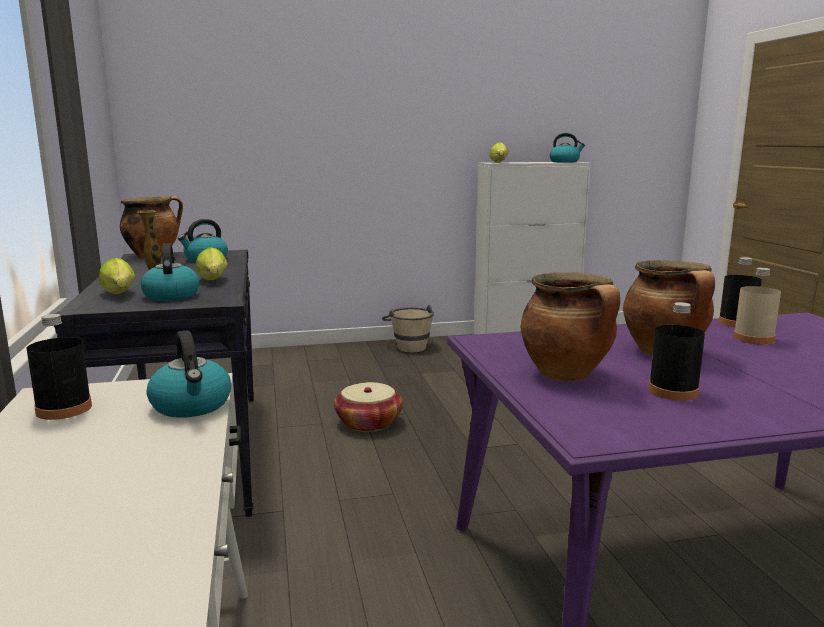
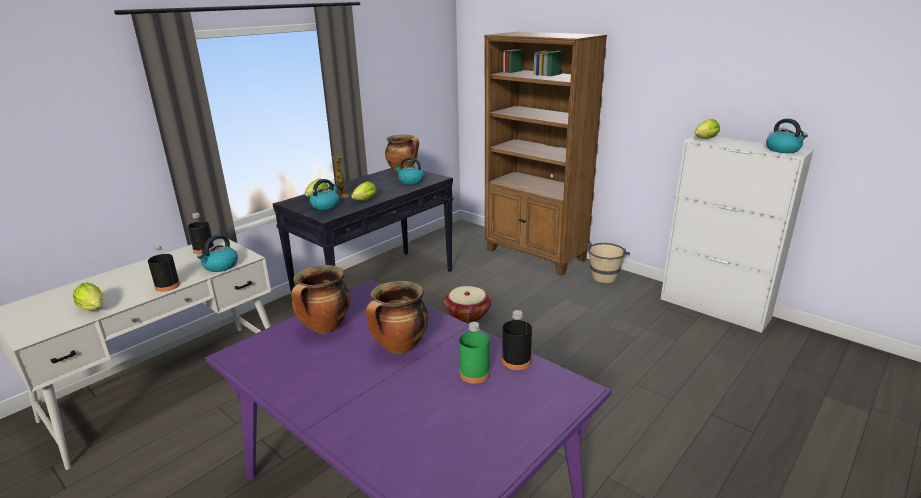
camera: 55 degrees right, 10 degrees up
black bottle [648,302,705,401] -> black bottle moved to [148,245,180,292]
beige bottle [733,268,781,344] -> green bottle [459,322,490,384]
none -> lettuce [73,283,103,311]
none -> brown bookcase [485,32,607,276]

